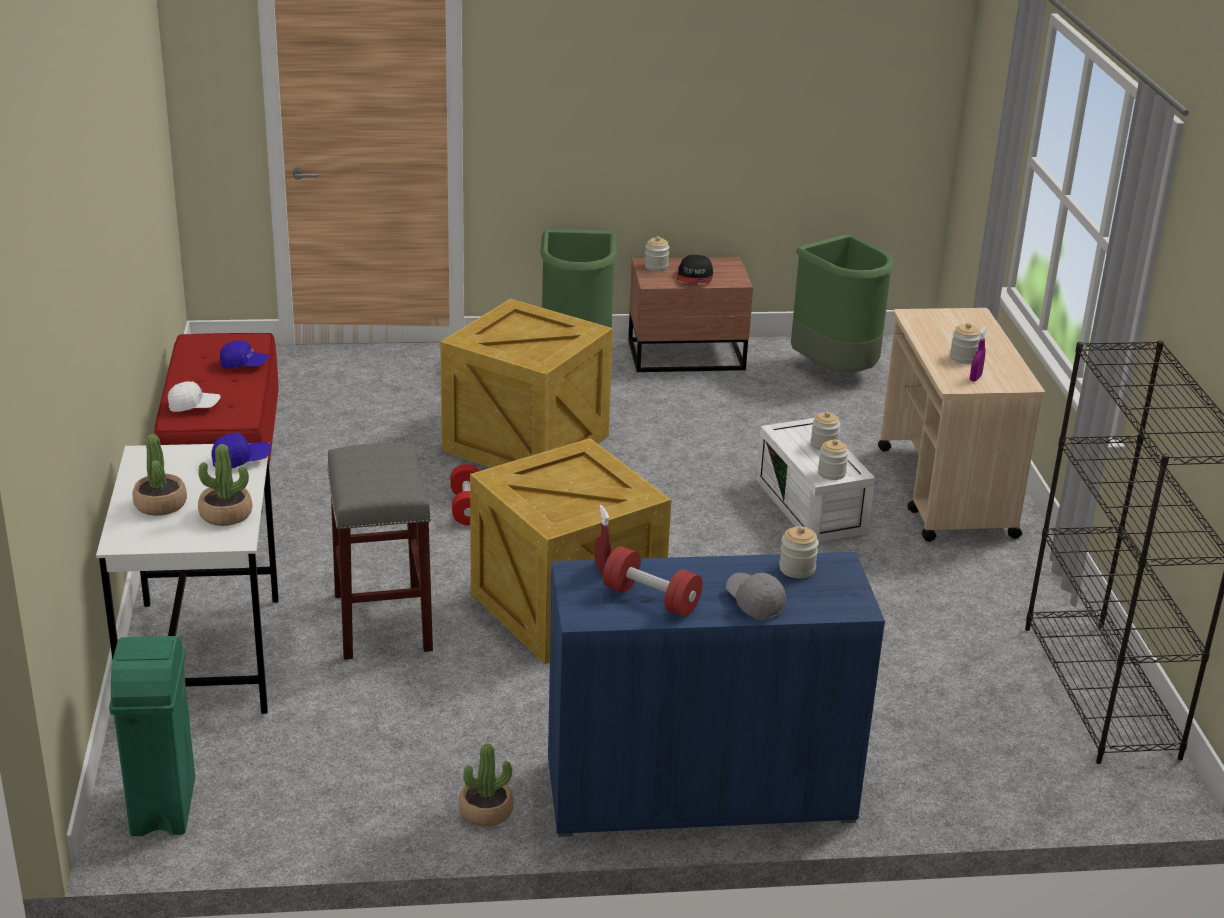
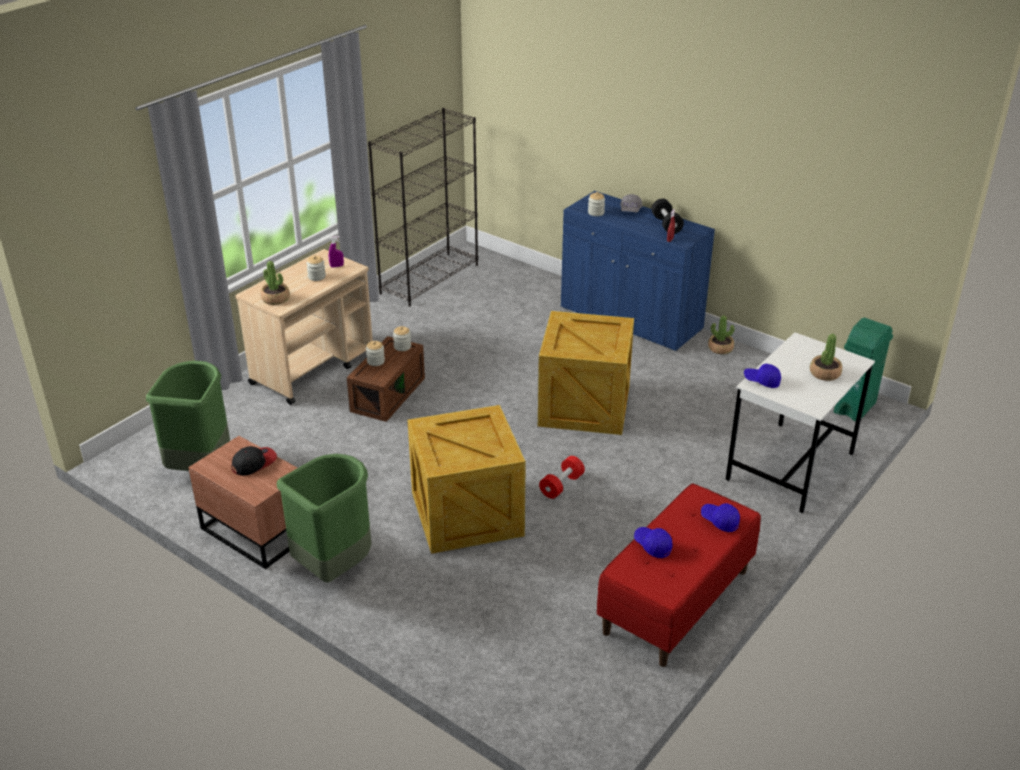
camera: 135 degrees left, 5 degrees up
white cap [168,381,220,412] -> blue cap [701,503,740,532]
potted plant [198,444,252,526] -> potted plant moved to [261,261,290,305]
grey stool [327,443,433,660] -> none
red dumbbell [603,546,702,617] -> black dumbbell [651,199,684,234]
jar [645,236,670,271] -> none
white storage box [756,418,875,542] -> brown storage box [347,336,425,422]

